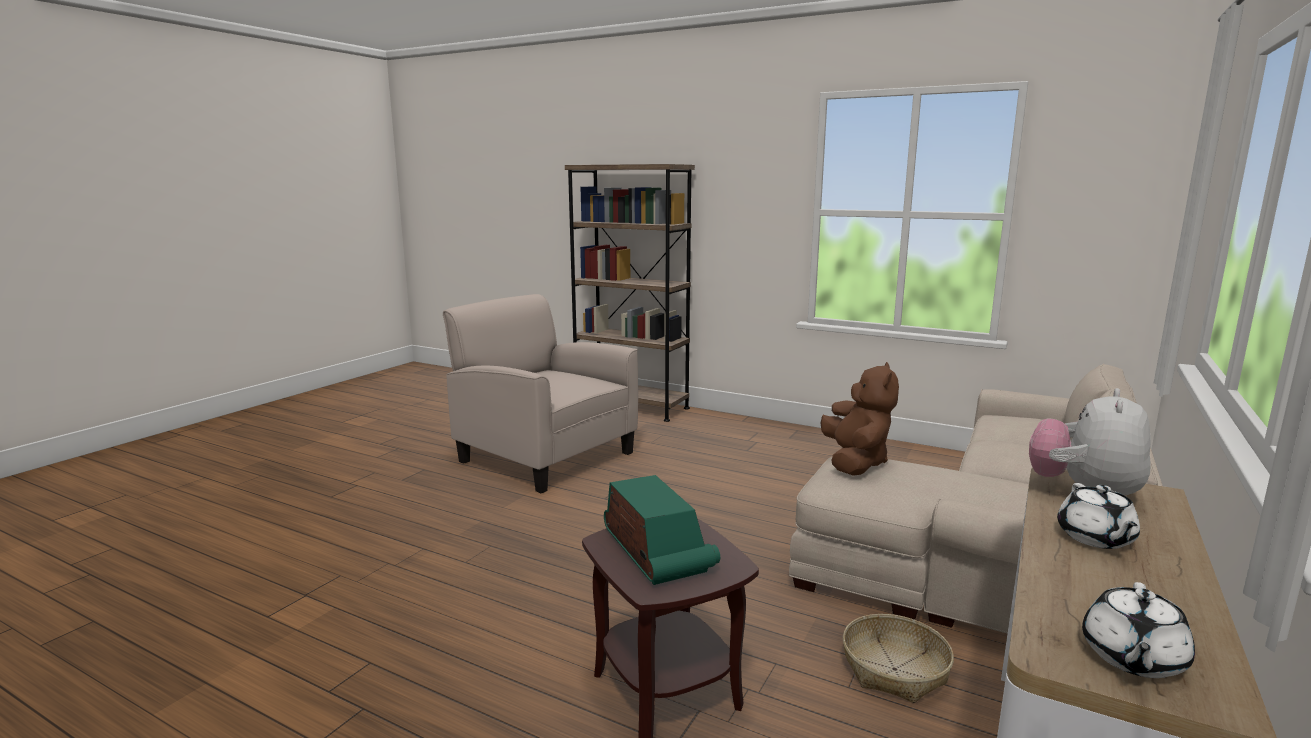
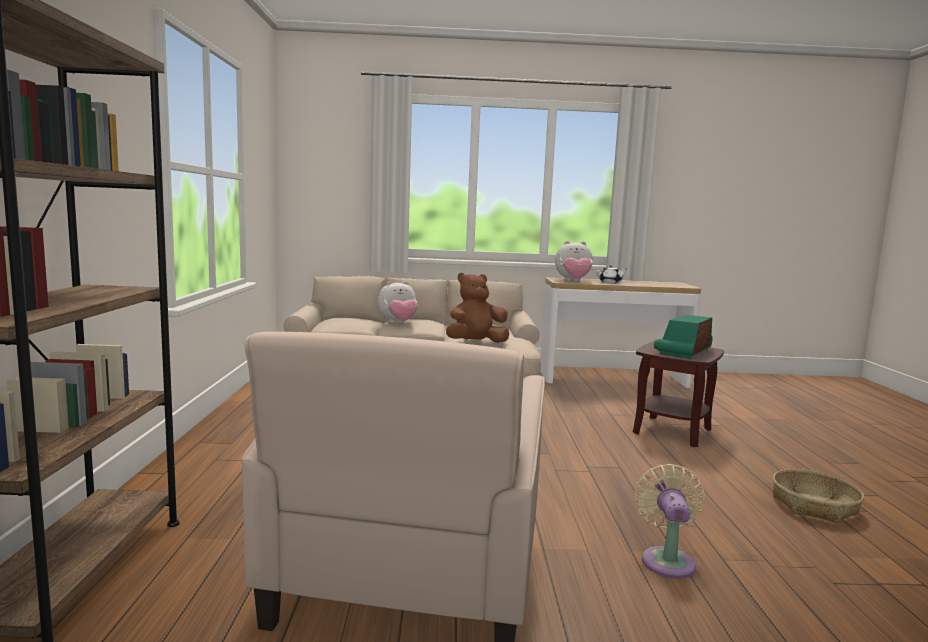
camera: 120 degrees left, 5 degrees down
basket [843,614,954,703] -> basket moved to [773,469,864,524]
white teapot [1082,582,1195,678] -> none
none -> plush toy [378,281,418,323]
none -> beige fan [634,464,705,579]

